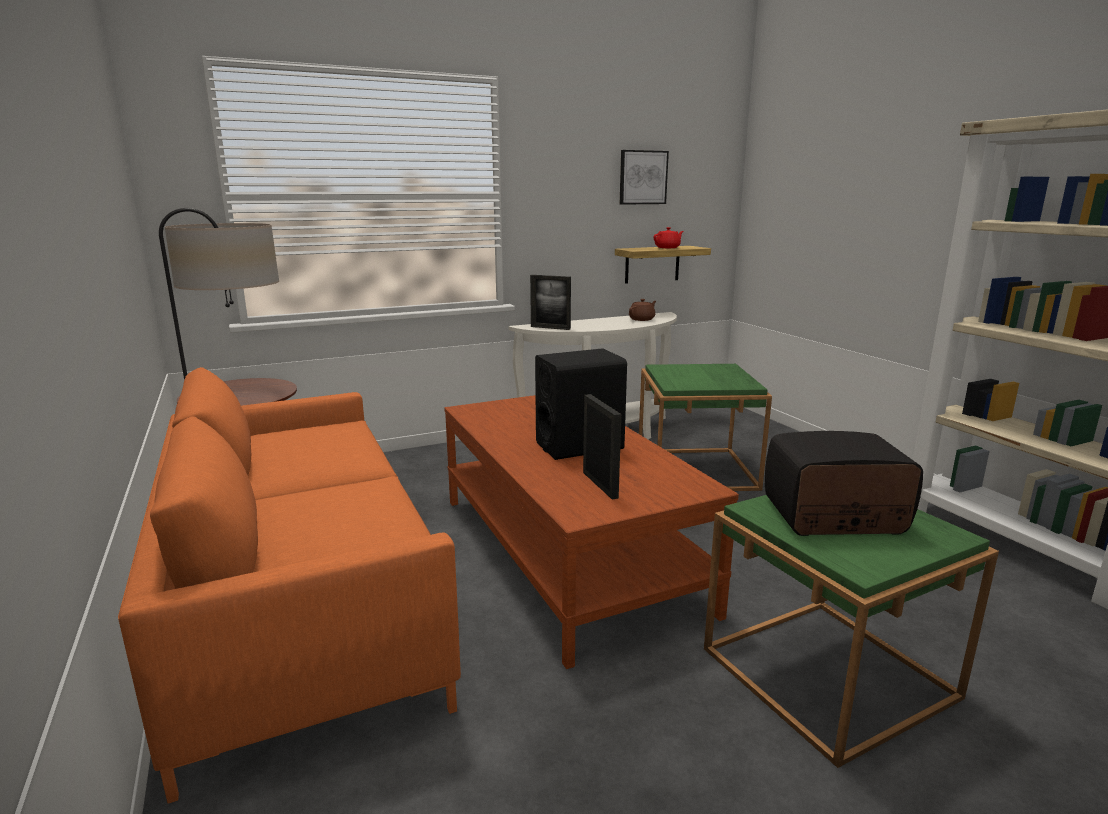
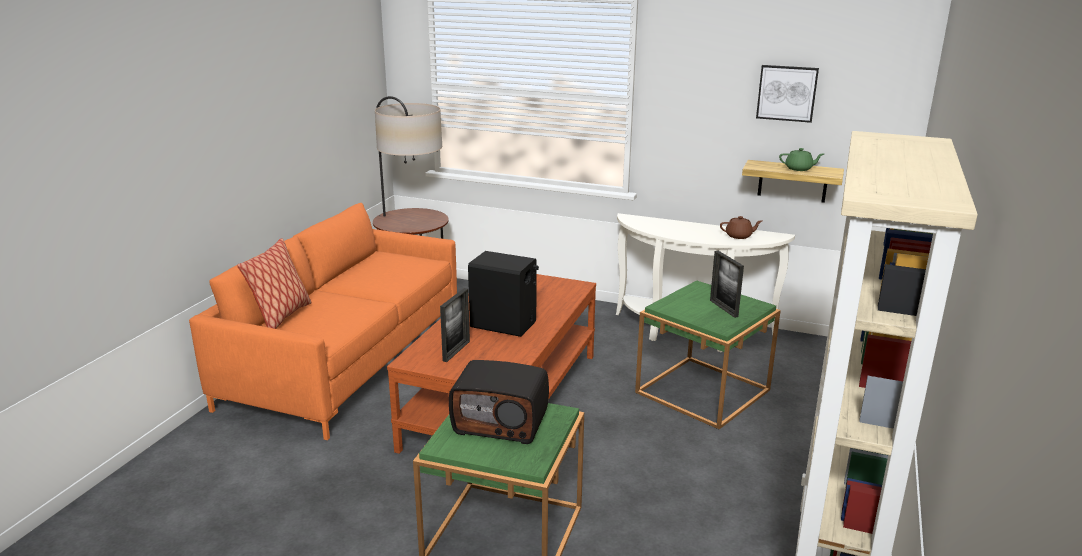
camera: 45 degrees right, 5 degrees up
picture frame [530,275,571,330] -> picture frame moved to [710,251,744,318]
red teapot [653,227,684,248] -> green teapot [779,148,824,171]
radio [765,431,923,536] -> radio turned 150 degrees clockwise [449,360,549,444]
none -> pillow [237,238,312,329]

